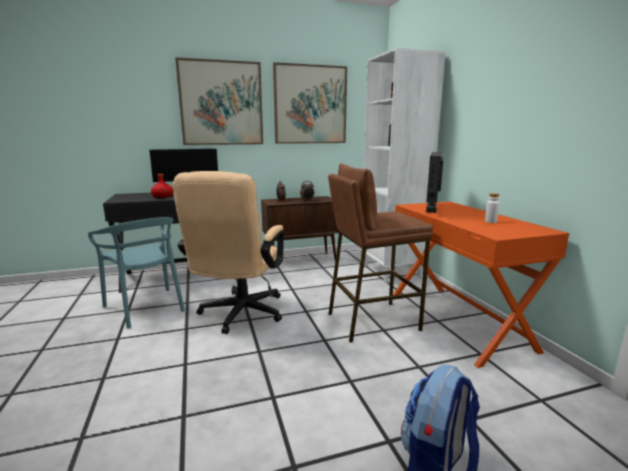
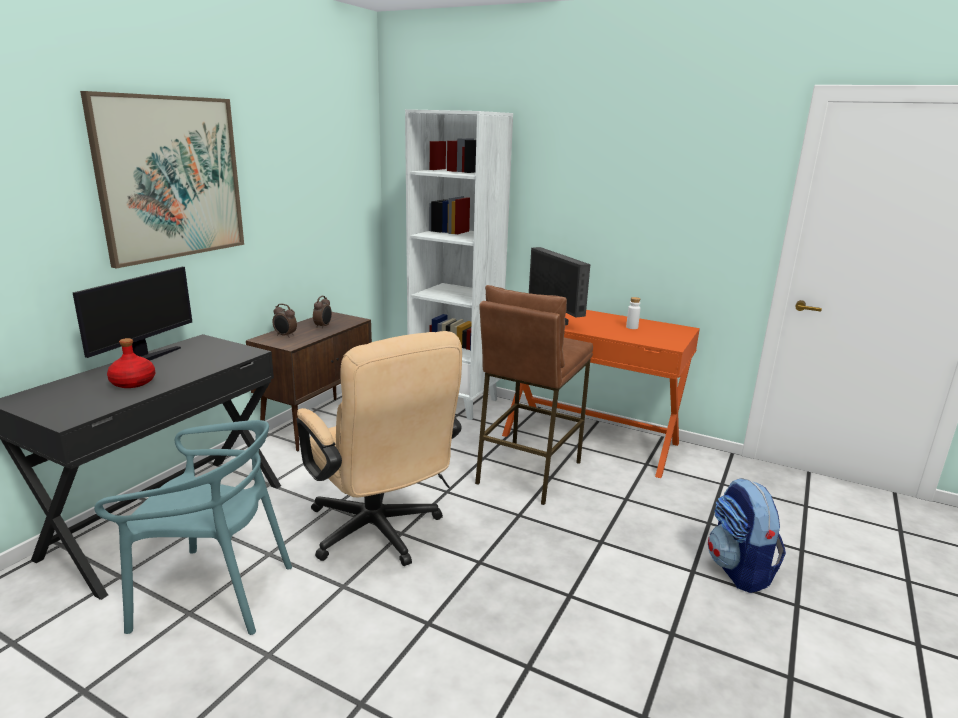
camera: 45 degrees left, 5 degrees up
picture [273,62,347,144] -> none

